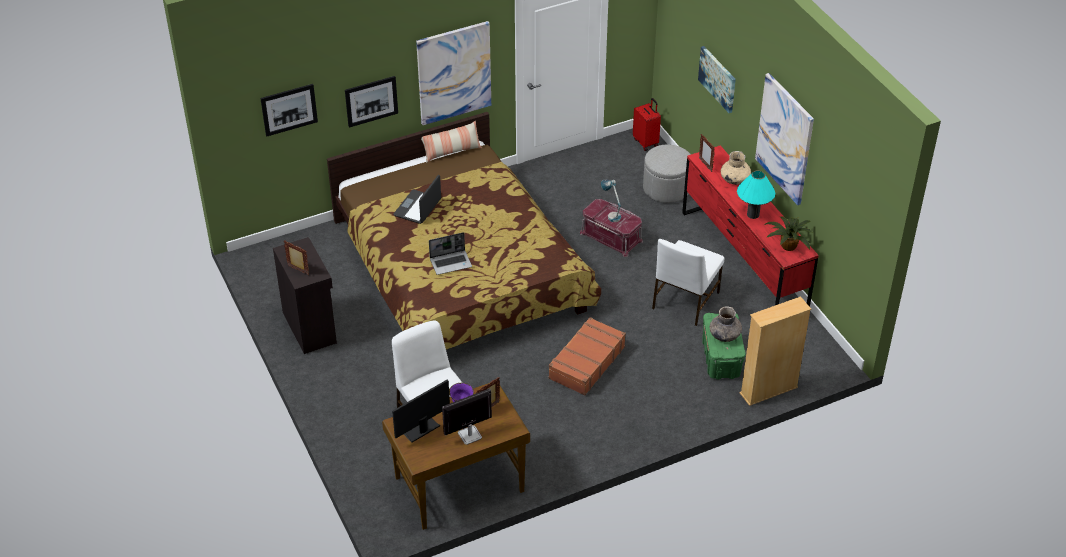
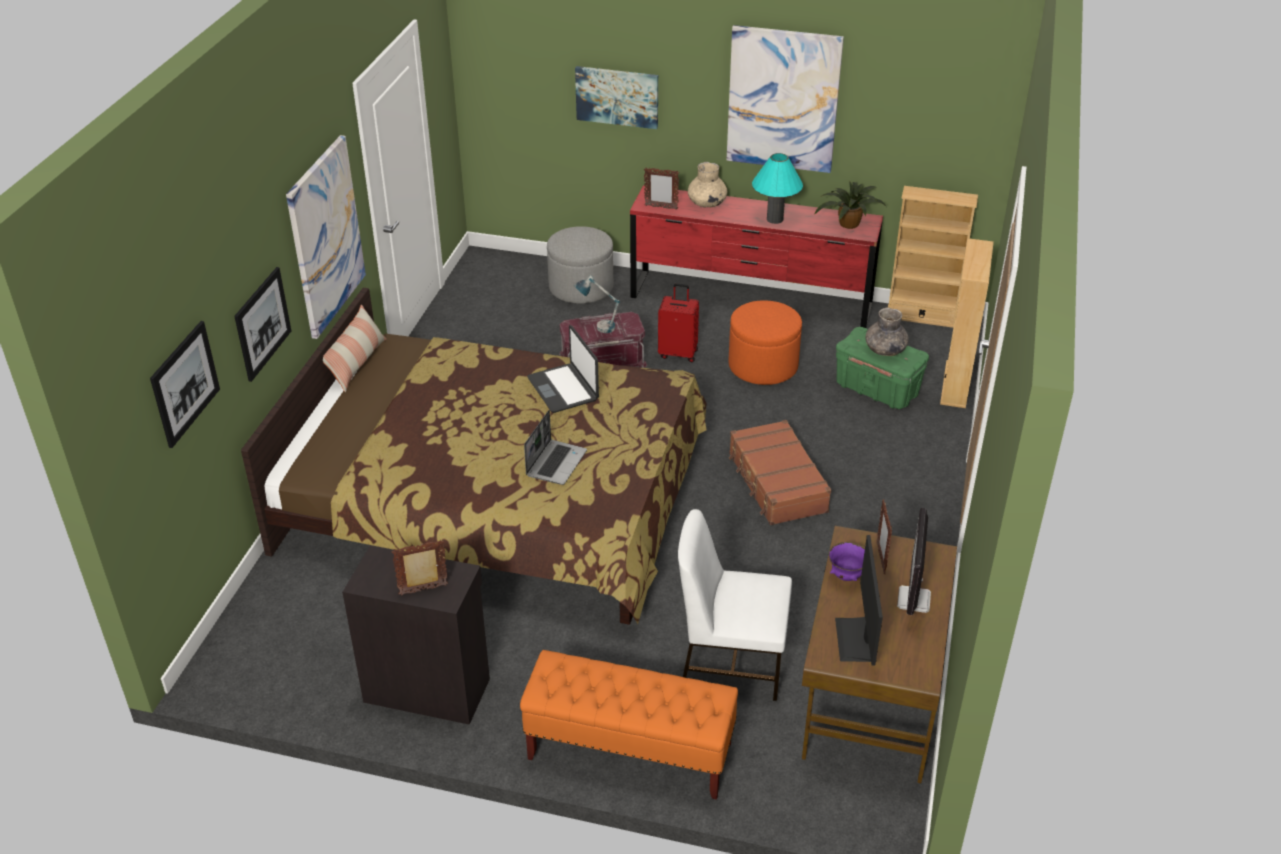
camera: 50 degrees left, 5 degrees down
laptop [394,175,441,224] -> laptop moved to [527,325,599,413]
red suitcase [633,98,661,151] -> red suitcase moved to [658,283,699,362]
white chair [652,239,724,326] -> orange ottoman [728,300,802,385]
none -> orange bench [520,650,738,800]
none -> beige bookcase [888,186,978,328]

